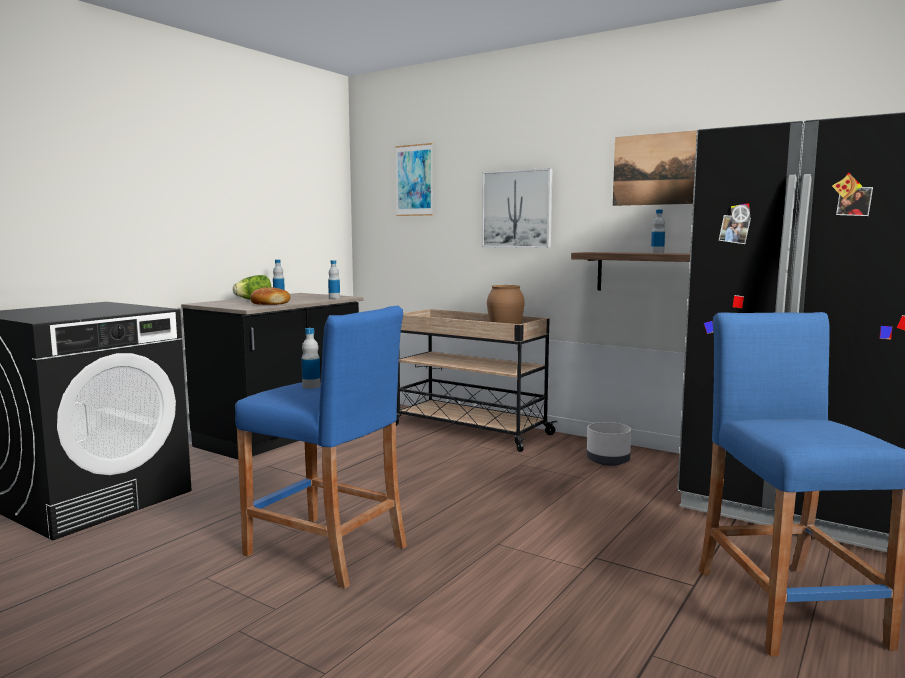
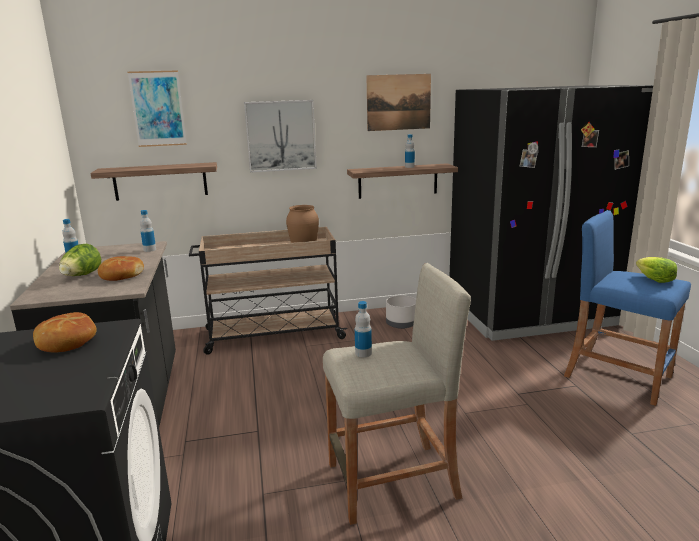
camera: 45 degrees left, 10 degrees up
blue stool [235,306,407,589] -> beige stool [323,263,471,525]
none -> bread [33,312,97,352]
none -> shelf [90,162,217,201]
none -> lettuce [636,257,677,283]

